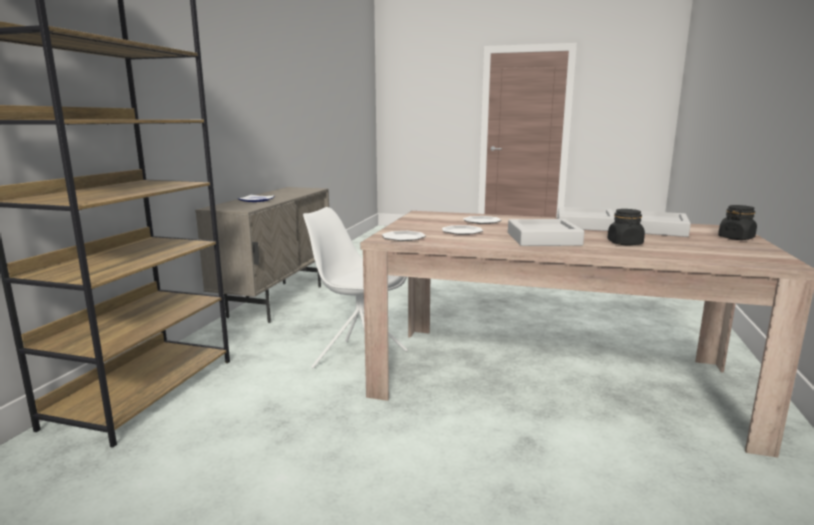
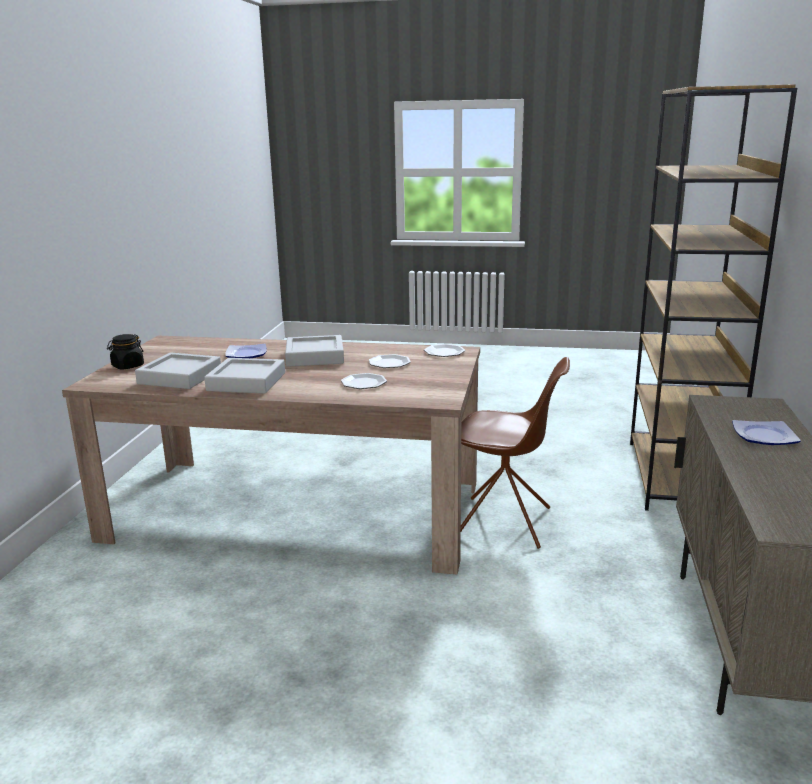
camera: 175 degrees right, 5 degrees up
white chair [303,207,408,368] -> brown chair [461,357,570,549]
black jar [607,209,645,246] -> plate [225,344,267,358]

